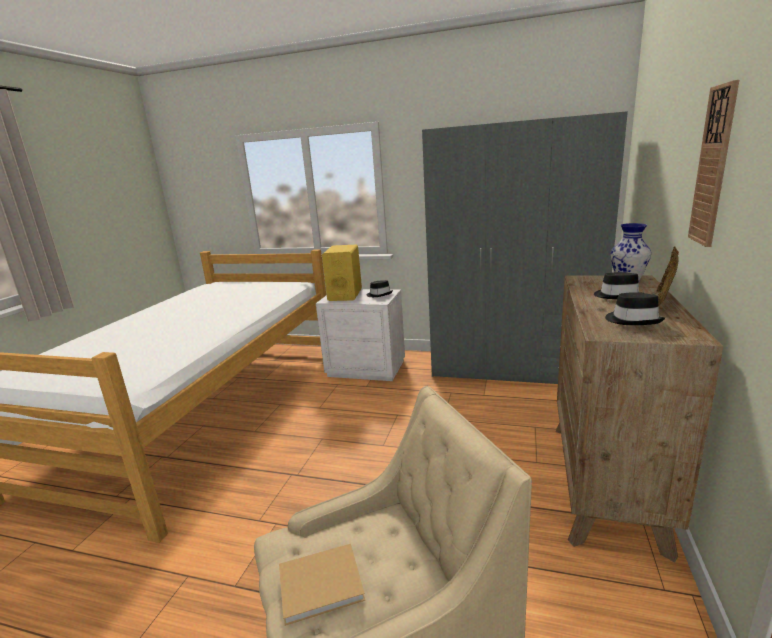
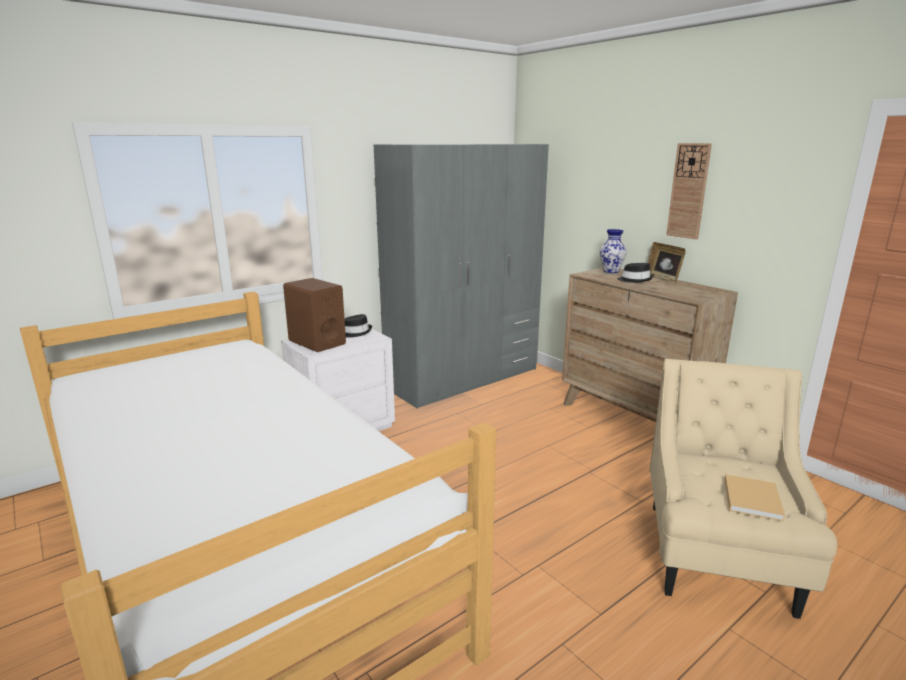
camera: 55 degrees left, 0 degrees up
yellow speaker [322,245,362,301] -> brown speaker [283,278,346,352]
black hat [605,292,665,325] -> none

